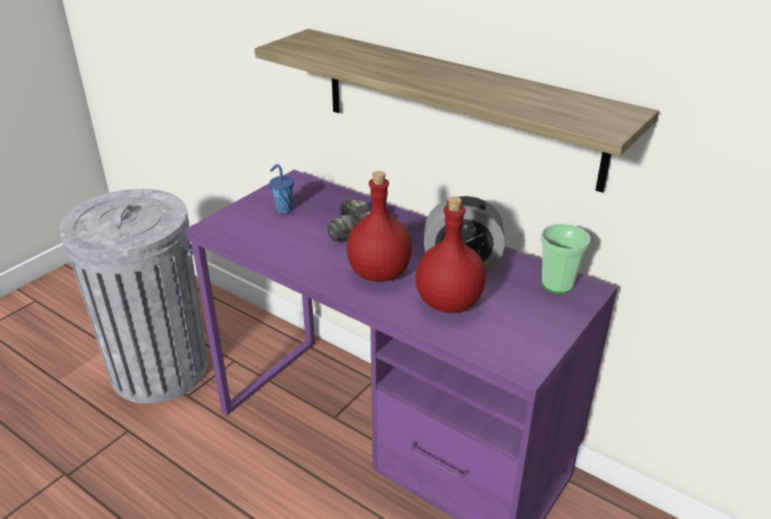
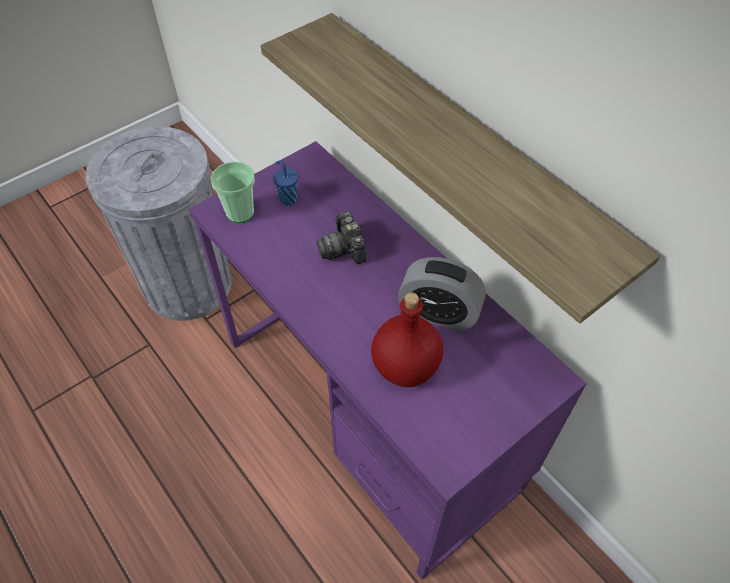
camera: 15 degrees right, 20 degrees up
red bottle [347,171,412,282] -> none
cup [540,224,591,294] -> cup moved to [211,162,255,223]

